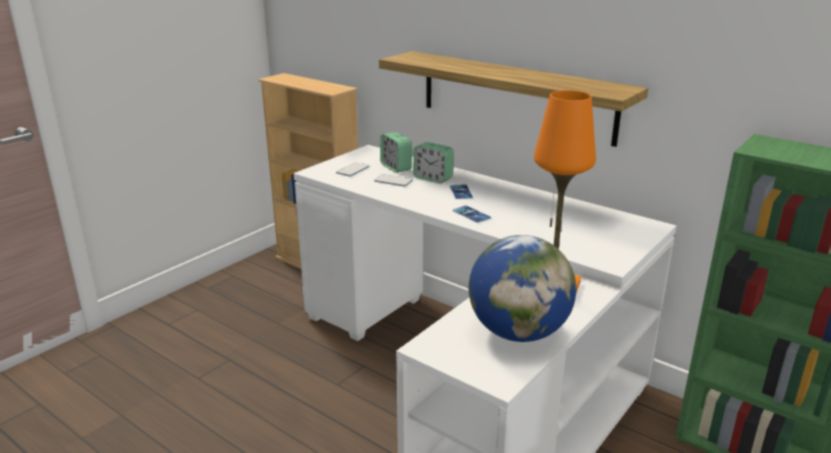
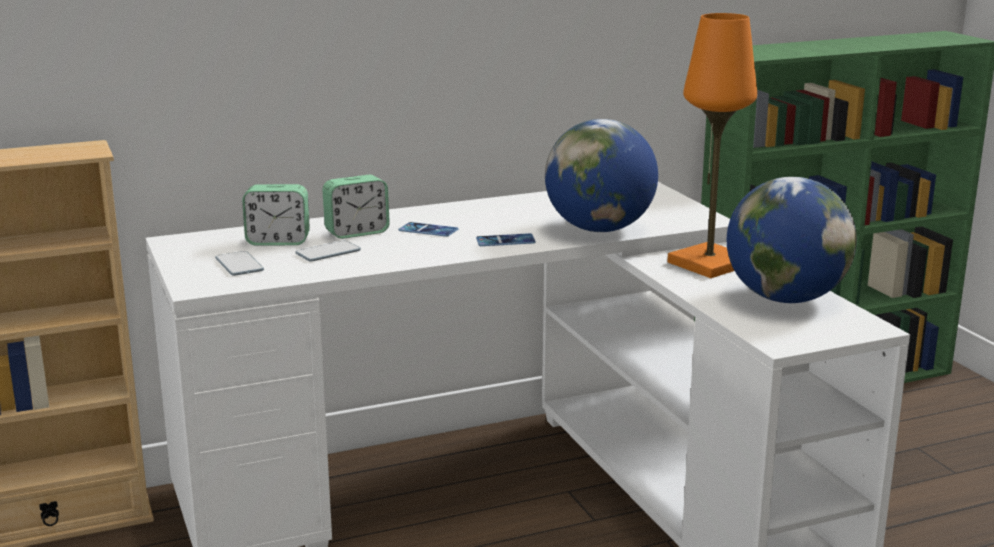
camera: 60 degrees left, 5 degrees down
shelf [379,51,648,147] -> none
none -> globe [545,119,658,232]

